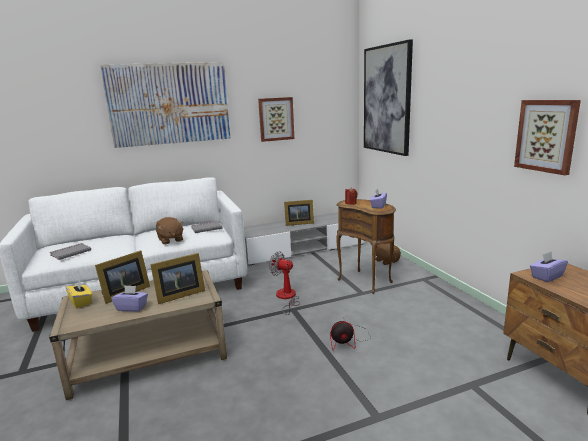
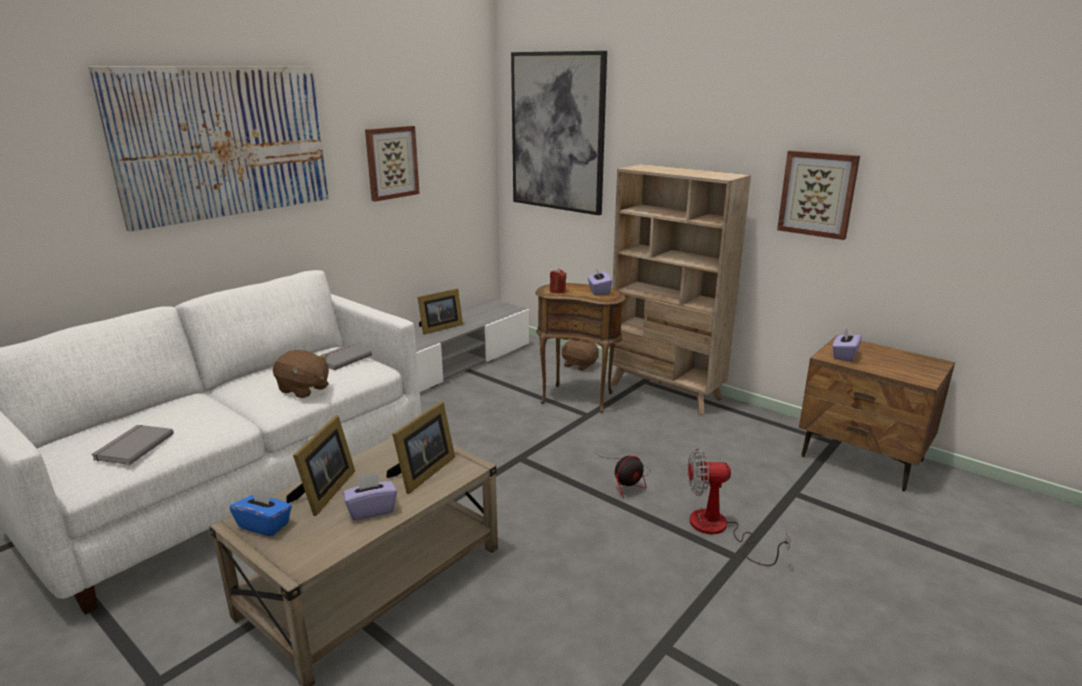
camera: 30 degrees left, 5 degrees up
yellow tissue box [66,280,92,308] -> blue tissue box [230,487,292,536]
fan [269,251,300,315] -> fan moved to [688,449,791,566]
none -> beige bookcase [611,164,751,415]

